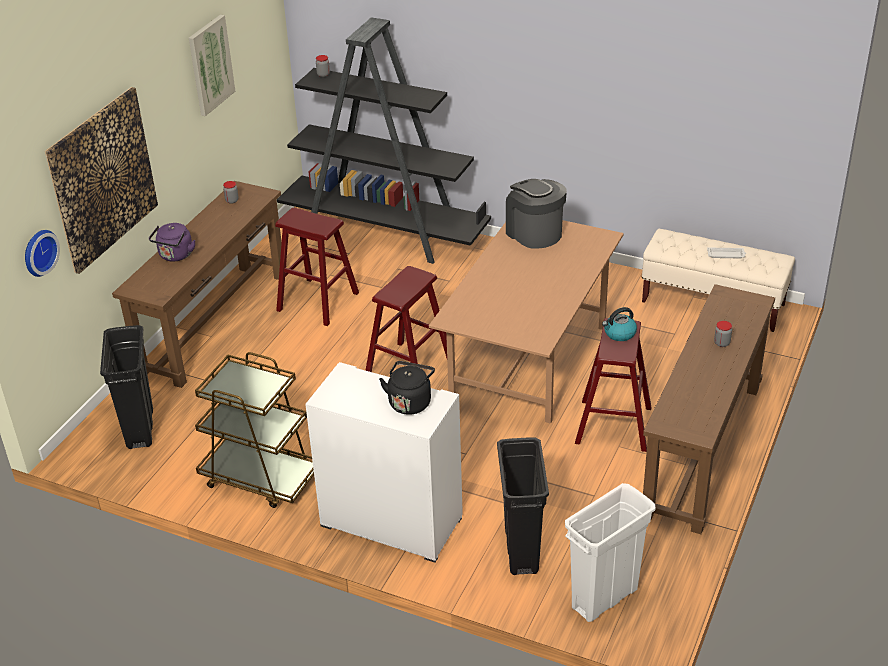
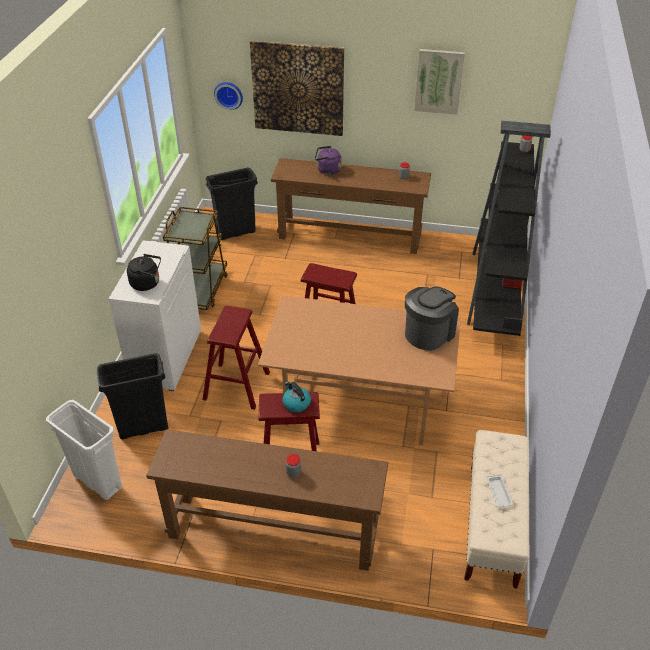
camera: 75 degrees right, 5 degrees up
red stool [275,208,359,326] -> red stool moved to [202,306,270,410]

